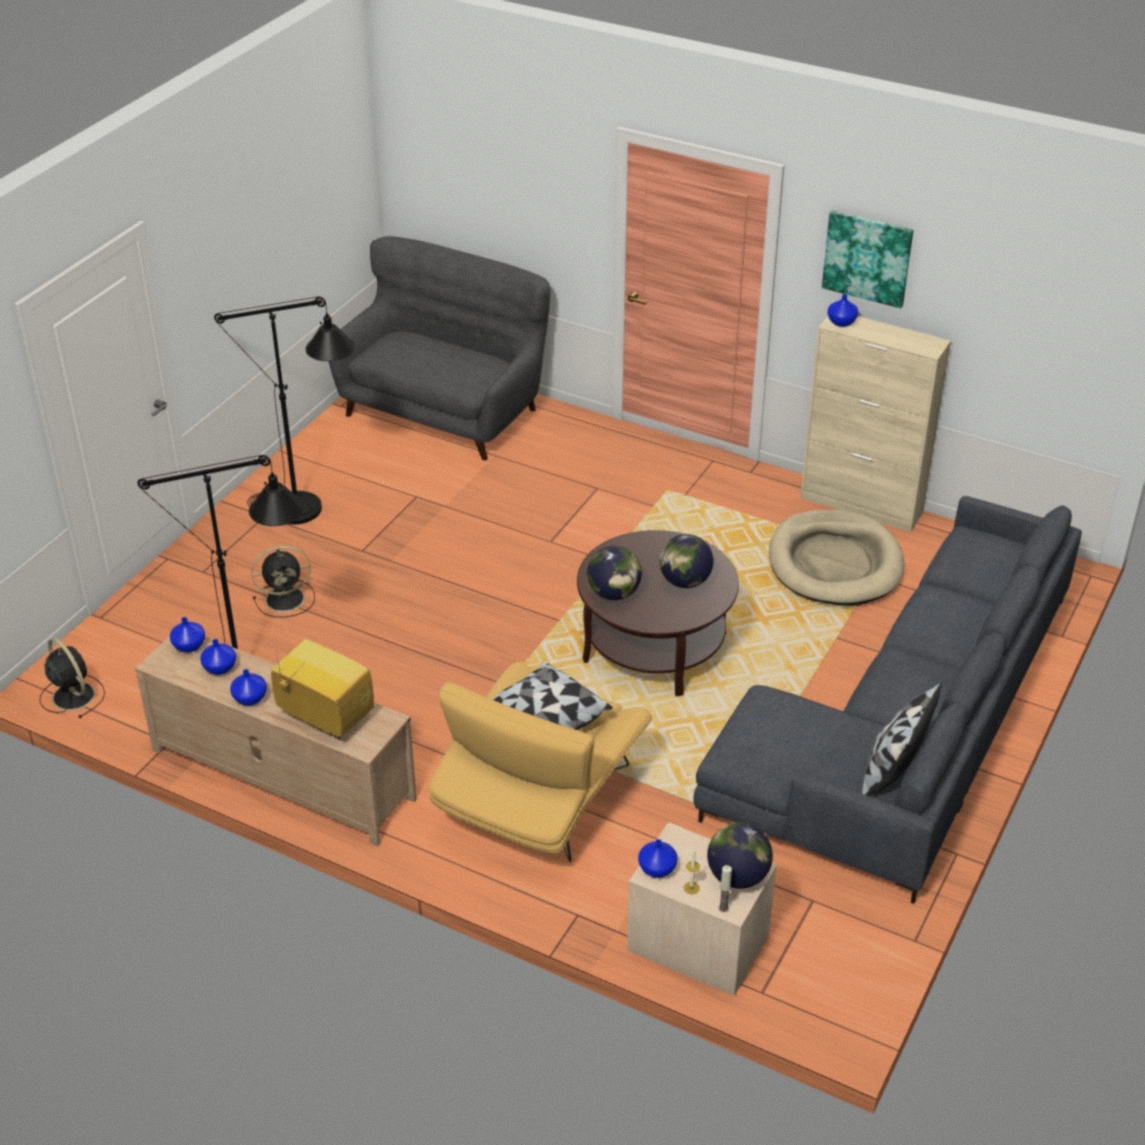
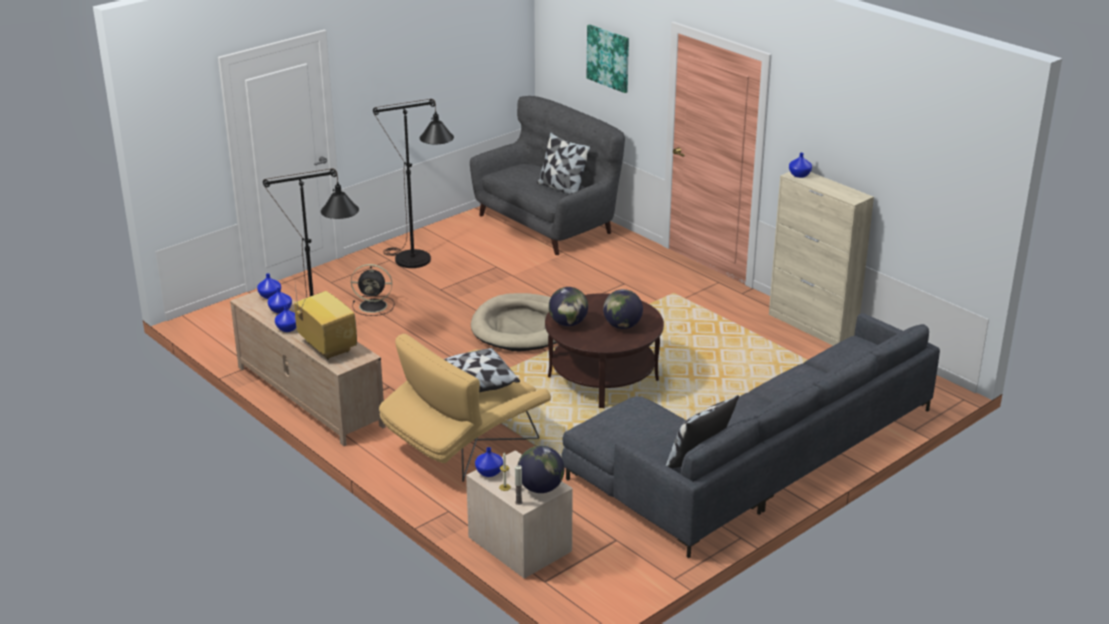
camera: 20 degrees right, 10 degrees down
black fan [40,638,105,718] -> none
beige dog bed [769,510,904,606] -> beige dog bed moved to [471,293,557,351]
picture [822,210,913,308] -> picture moved to [587,25,629,93]
none -> pillow [537,132,591,195]

